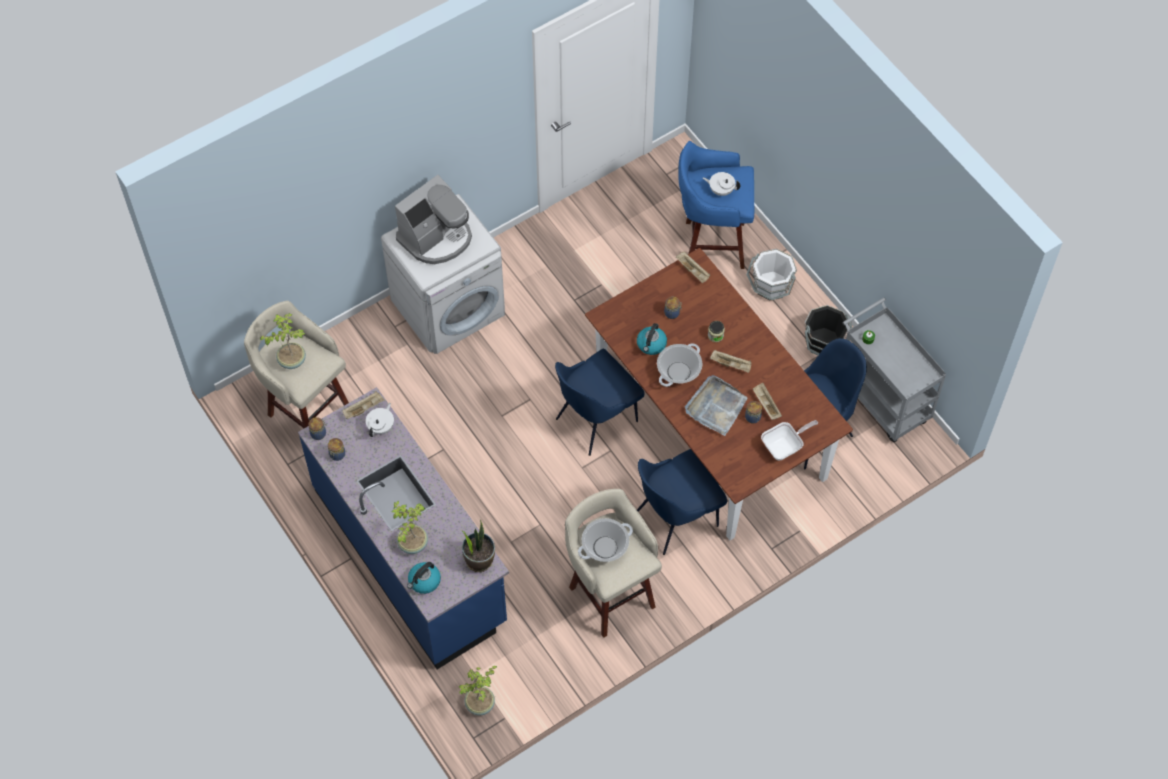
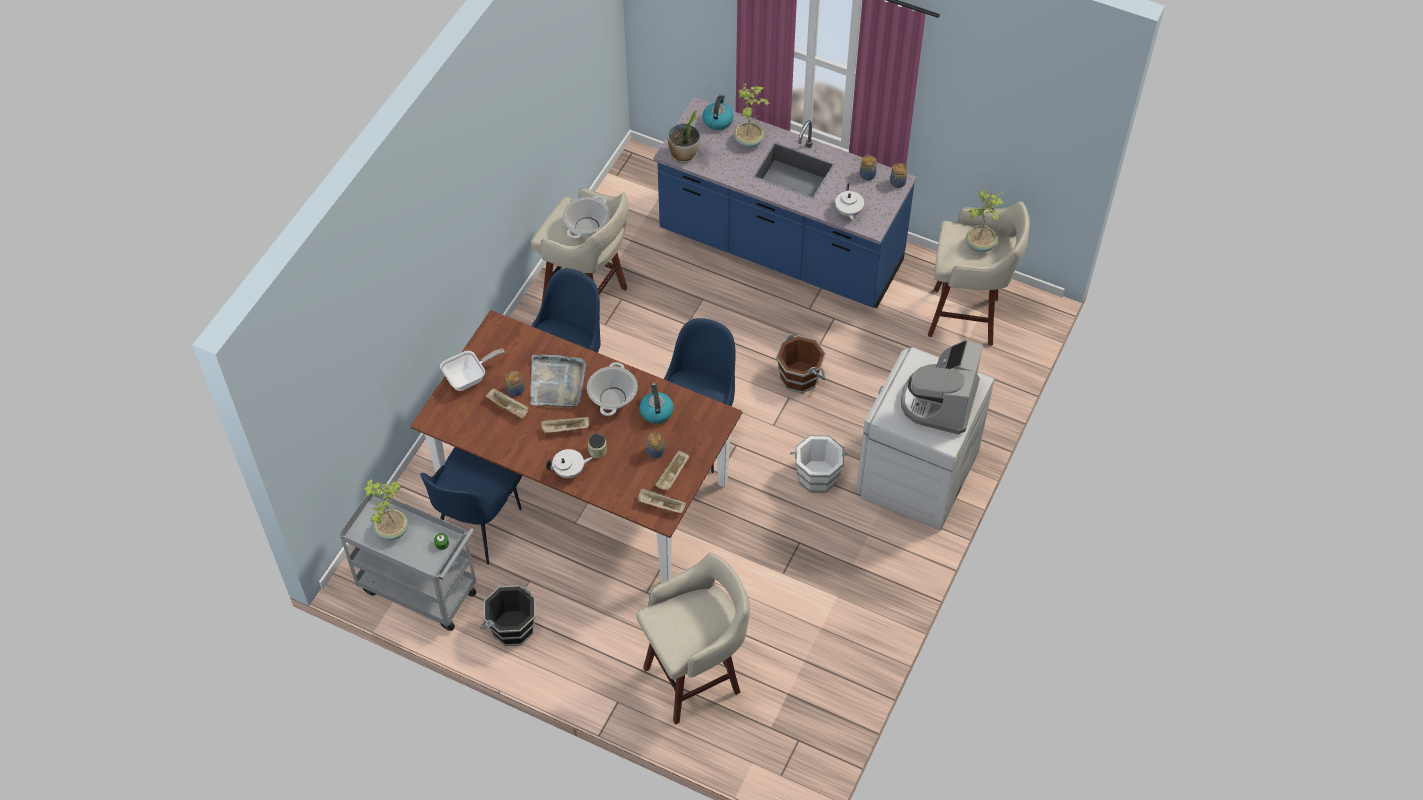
camera: 150 degrees right, 5 degrees down
beige tray [342,391,384,419] -> beige tray moved to [655,450,689,490]
potted plant [458,666,497,715] -> potted plant moved to [363,479,408,541]
blue stool [678,141,754,269] -> beige stool [636,553,750,725]
white teapot [703,172,741,196] -> white teapot moved to [546,449,593,478]
white bucket [746,249,797,300] -> white bucket moved to [790,435,848,493]
frying pan [761,420,818,460] -> frying pan turned 150 degrees counterclockwise [440,349,505,391]
none -> brown bucket [776,334,826,393]

